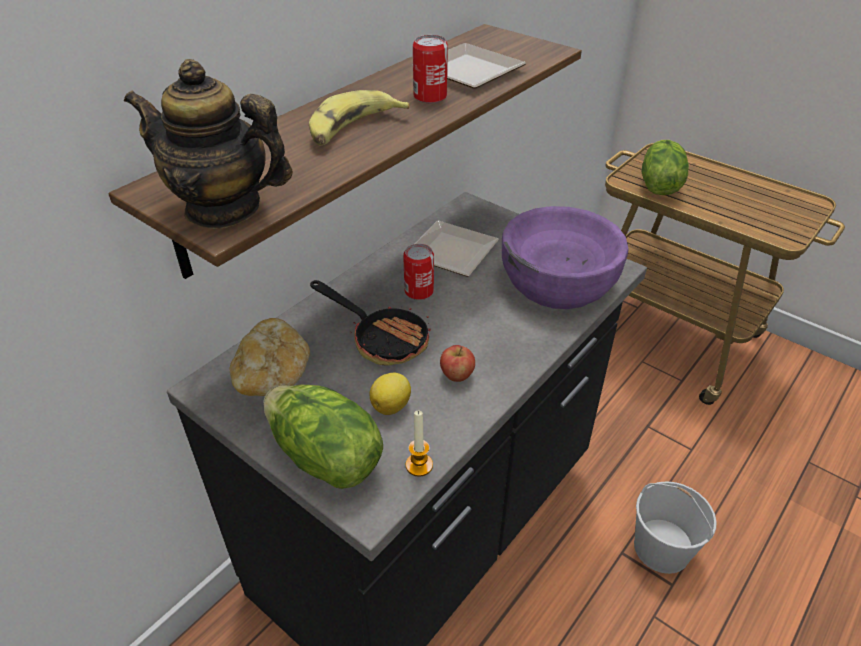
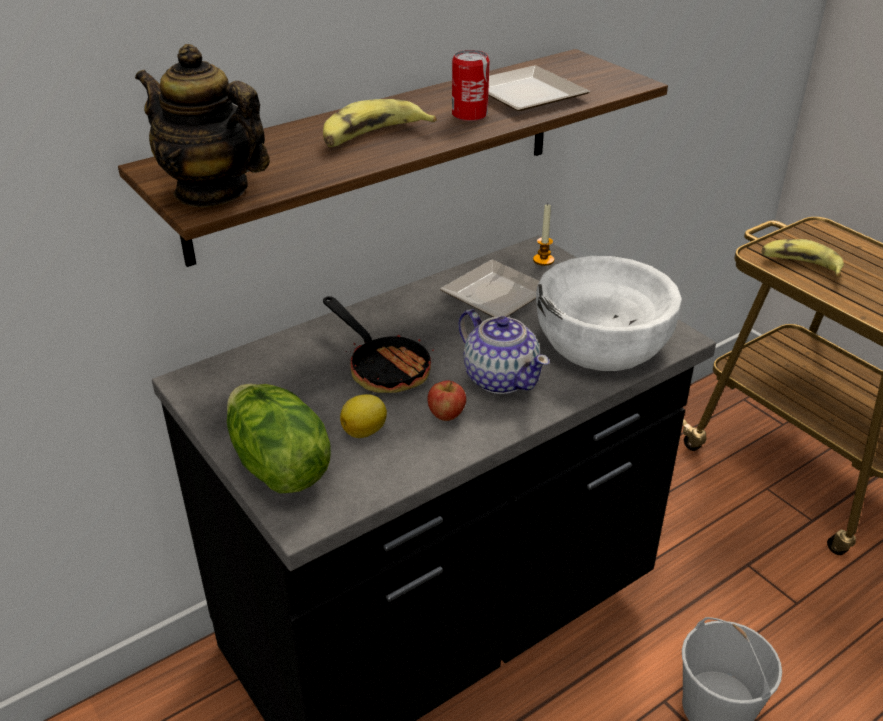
camera: 15 degrees right, 5 degrees down
bread [230,318,310,396] -> none
can [403,244,434,300] -> none
candle [406,410,433,477] -> candle moved to [533,204,554,266]
purple bowl [502,206,629,309] -> white bowl [536,256,682,371]
lettuce [642,140,689,195] -> banana [761,239,844,277]
none -> teapot [459,309,549,394]

